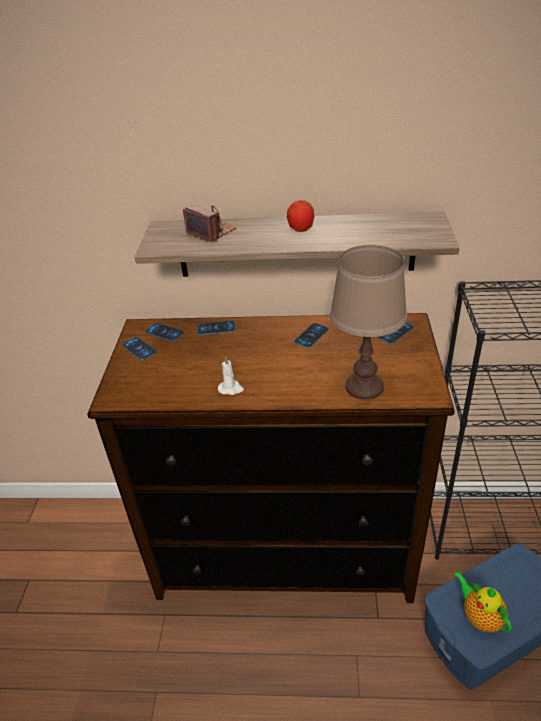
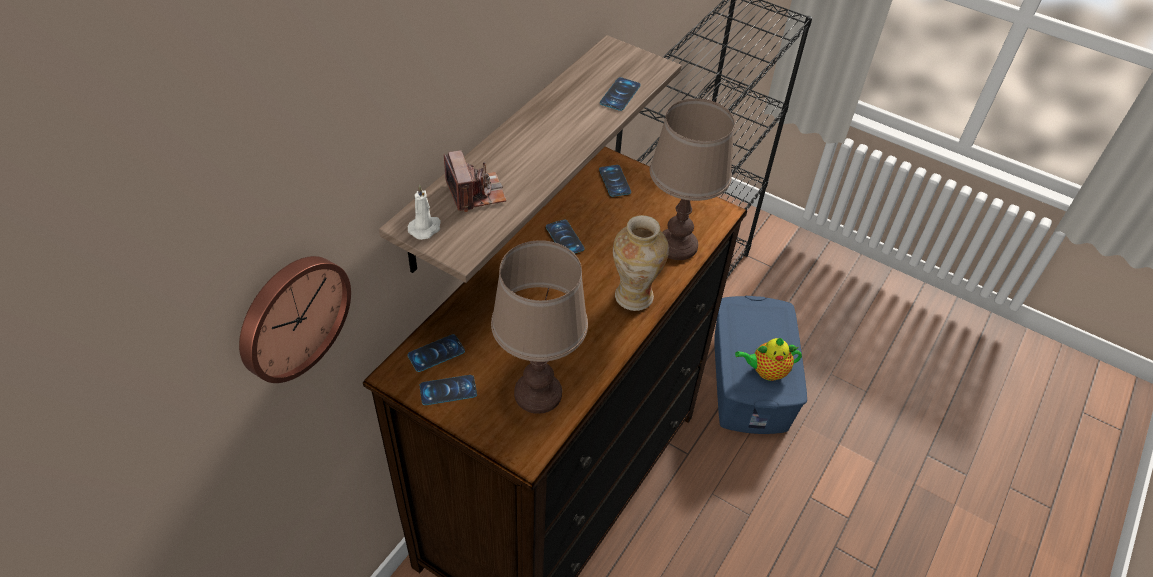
camera: 65 degrees left, 10 degrees up
camera [183,204,236,242] -> camera turned 90 degrees clockwise [444,150,507,212]
phone [198,320,235,335] -> phone moved to [600,77,641,111]
white candle [218,356,244,395] -> white candle moved to [407,185,441,240]
apple [287,200,314,232] -> none
none -> wall clock [239,256,351,383]
none -> brown table lamp [491,240,588,414]
none -> vase [613,215,669,311]

